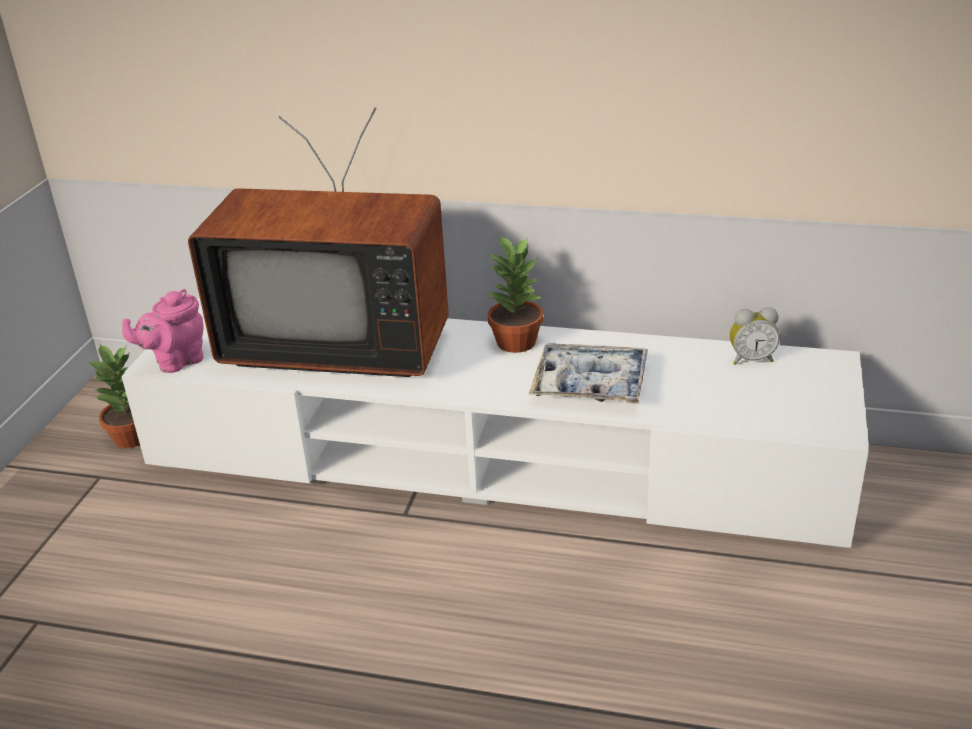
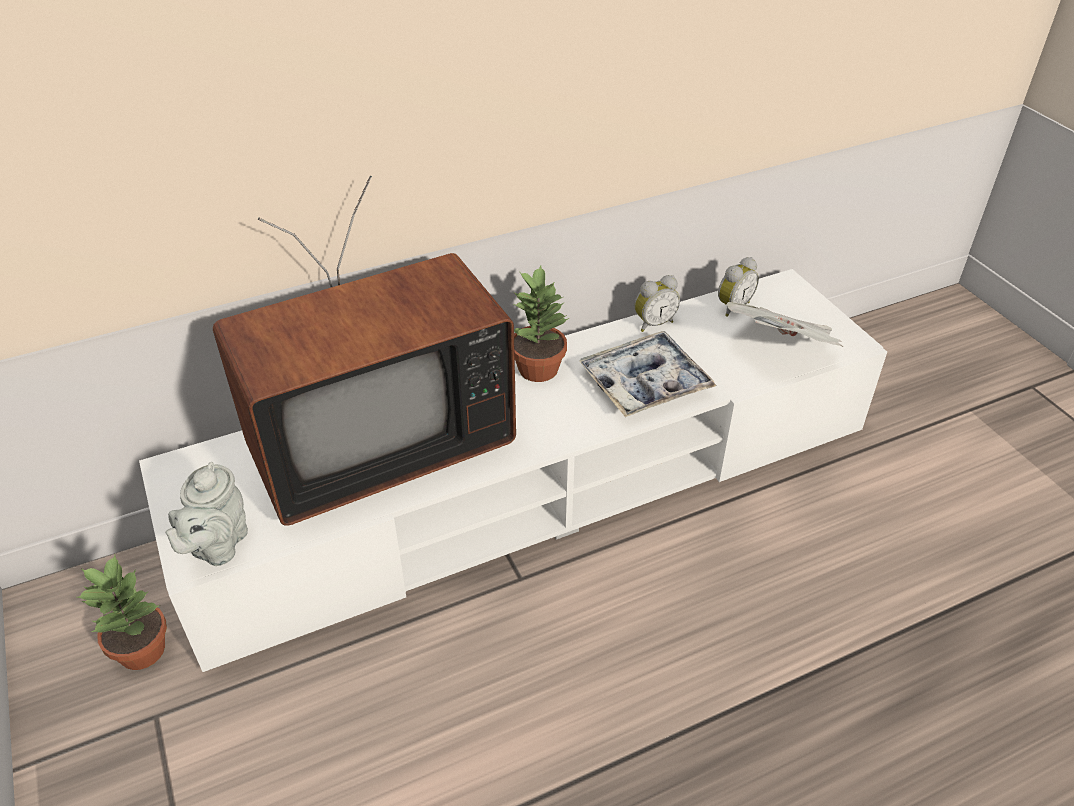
camera: 40 degrees left, 10 degrees up
pink teapot [122,289,204,373] -> grey teapot [165,462,248,566]
none -> alarm clock [635,275,680,332]
none -> newspaper [727,302,844,347]

